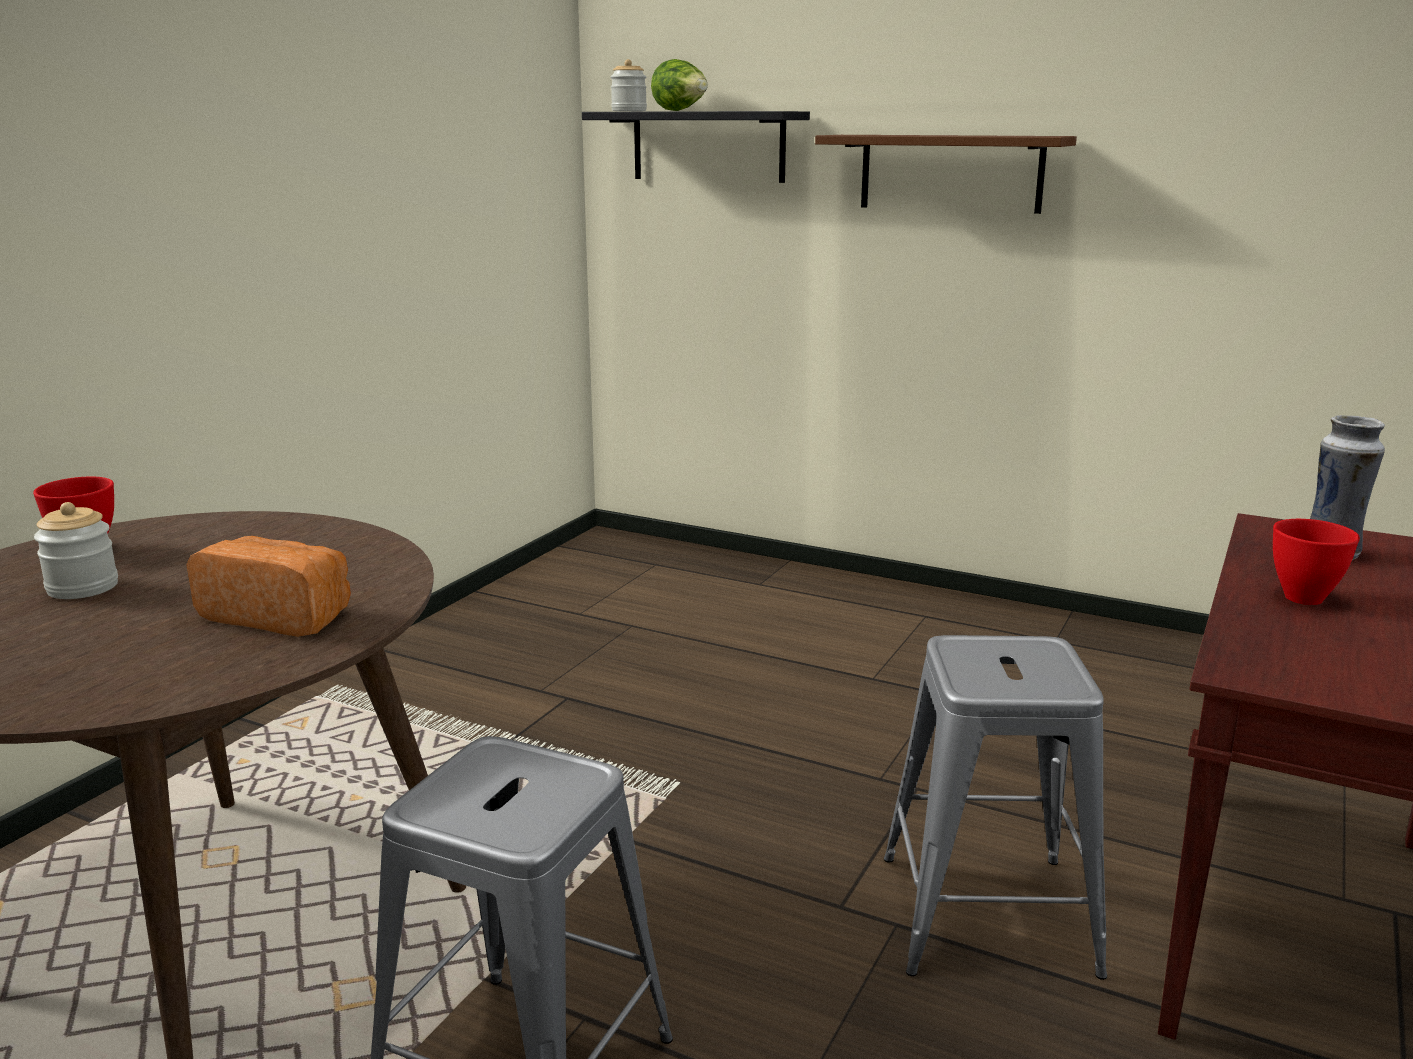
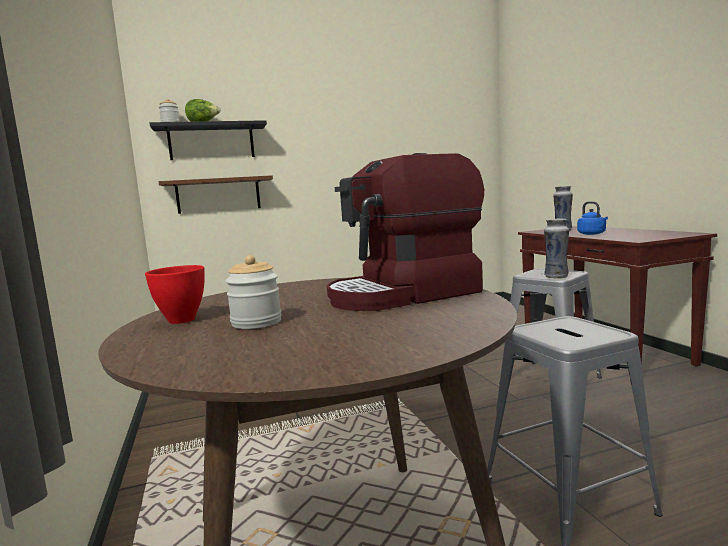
camera: 45 degrees left, 10 degrees down
bread [186,536,351,637] -> coffee machine [327,153,484,311]
brown shelf [815,135,1077,214] -> brown shelf moved to [158,175,273,214]
red bowl [1273,519,1360,605] -> blue kettle [577,201,608,235]
none -> vase [544,218,569,279]

